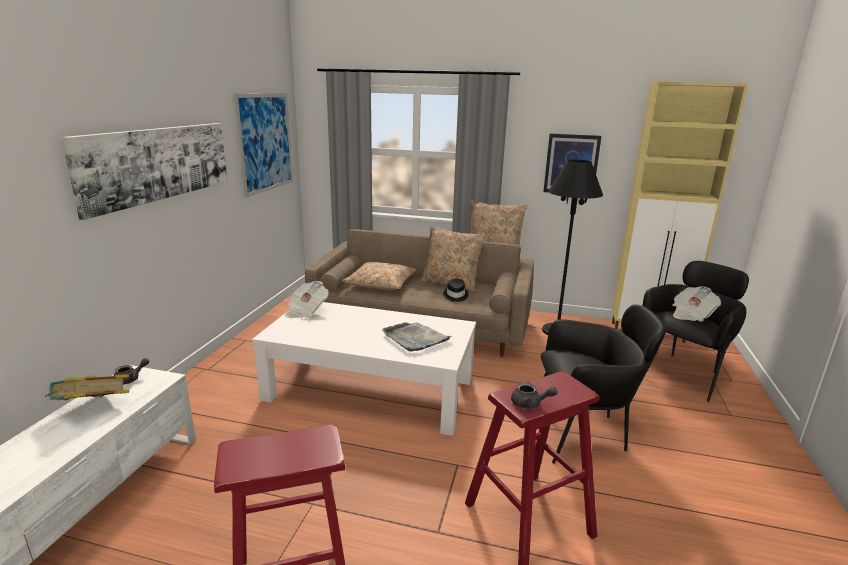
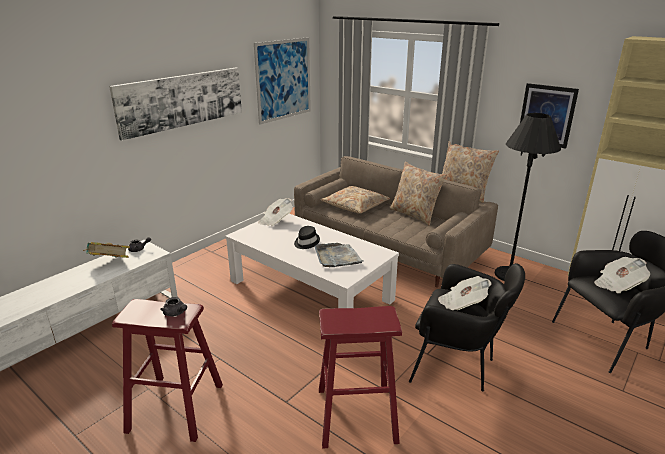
camera: 25 degrees right, 5 degrees up
black hat [443,279,468,302] -> black hat moved to [294,226,320,249]
grey teapot [511,383,558,409] -> grey teapot moved to [160,297,187,317]
none -> newspaper [438,276,492,310]

